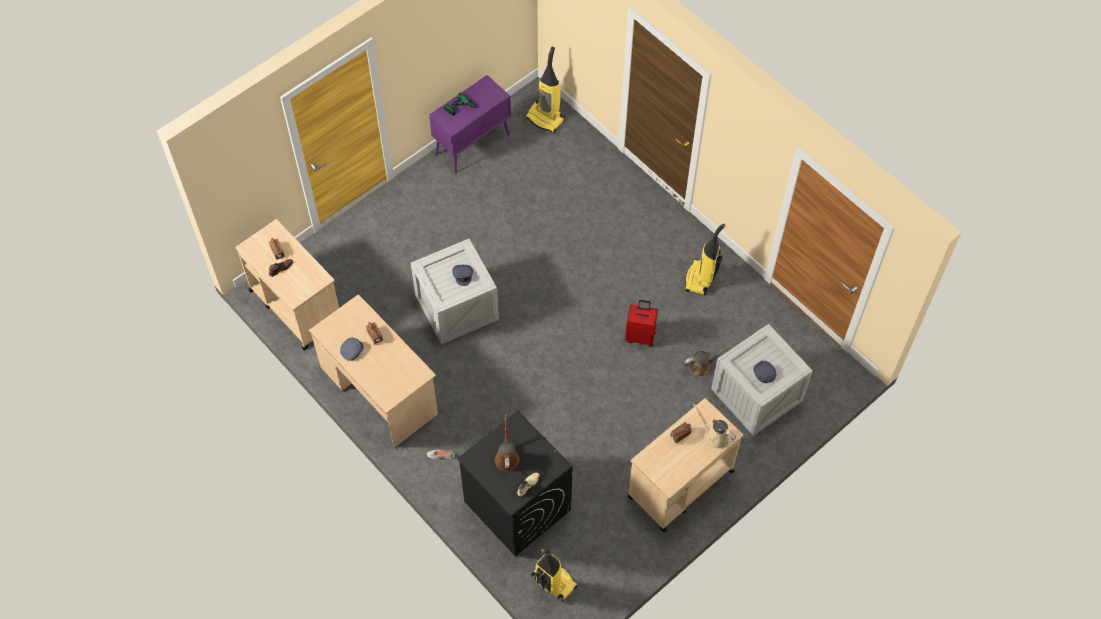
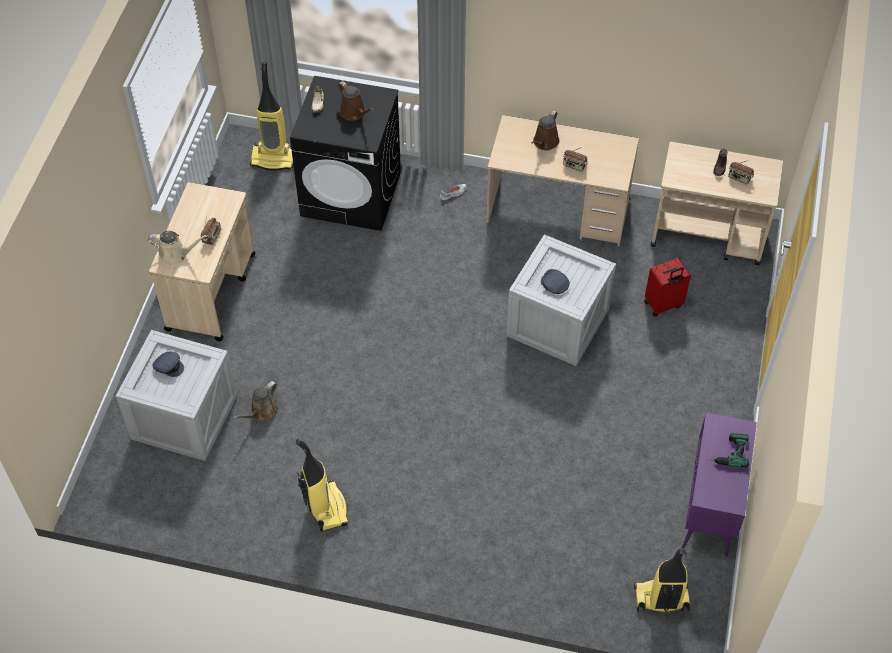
camera: 145 degrees right, 5 degrees down
grey cap [340,338,363,361] -> none
red suitcase [625,300,658,347] -> red suitcase moved to [644,258,691,317]
none -> brown watering can [531,111,560,150]

